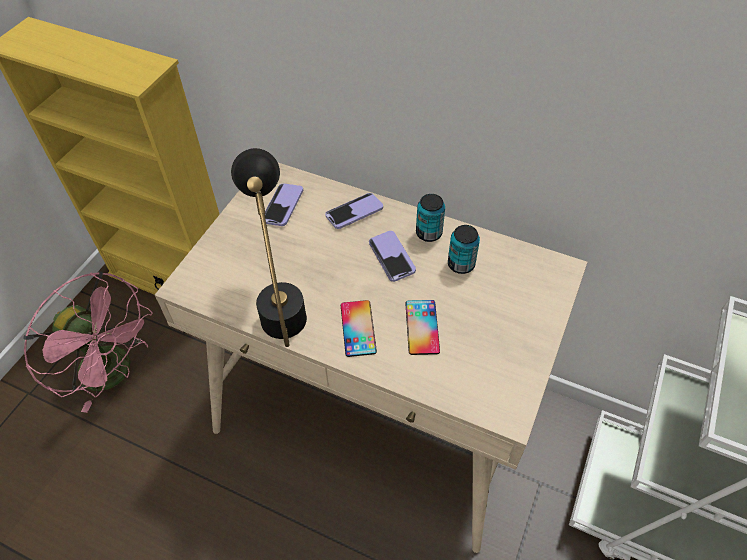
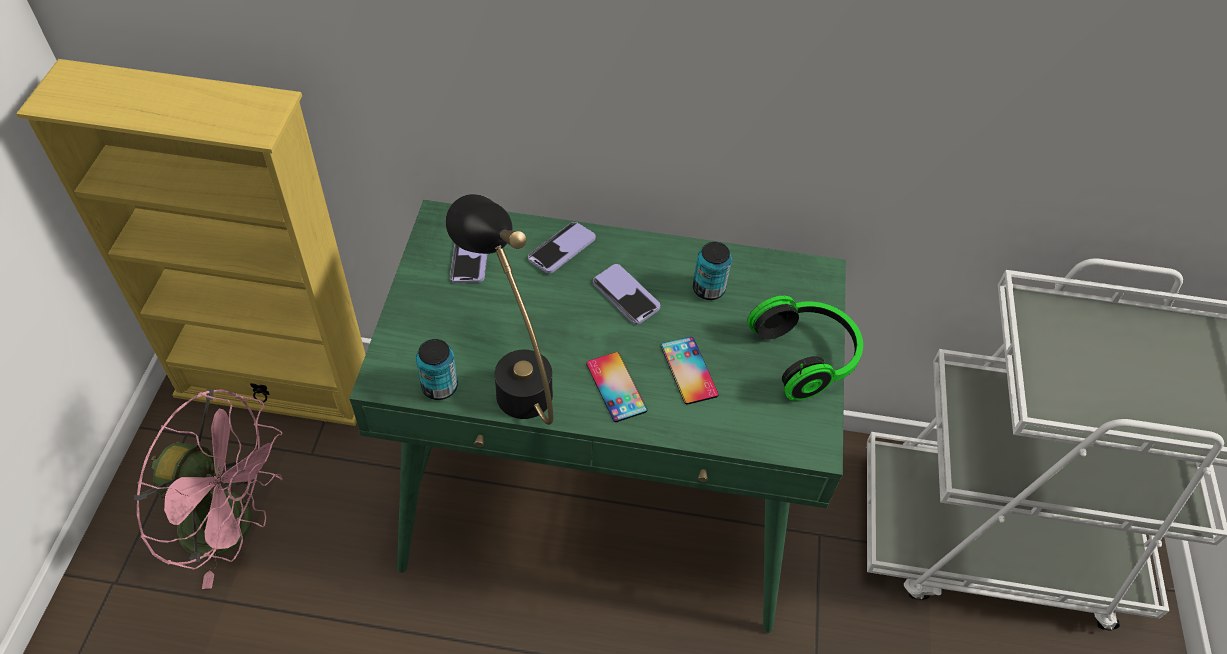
camera: 20 degrees left, 0 degrees up
beige desk [155,163,588,553] -> green desk [349,200,846,633]
can [416,194,445,242] -> can moved to [416,339,458,400]
none -> headphones [747,296,863,401]

